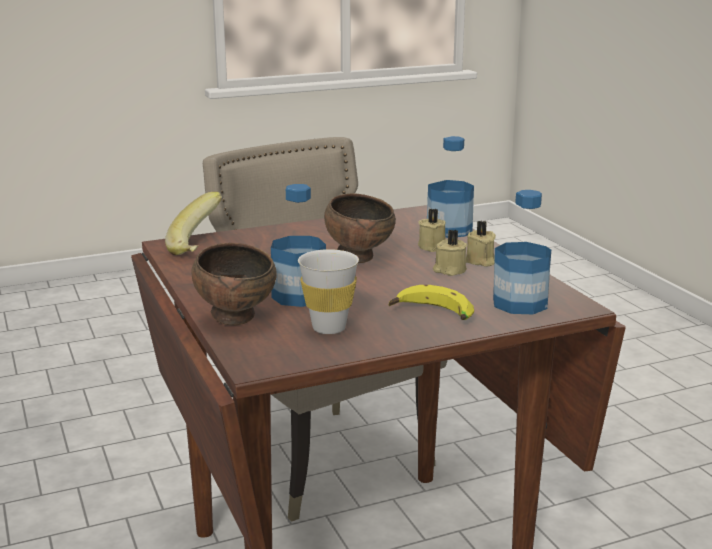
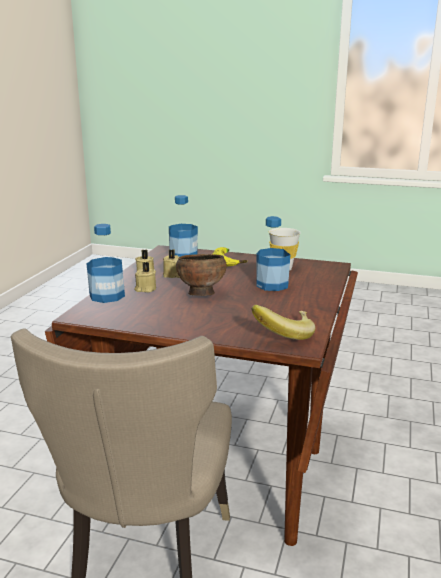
camera: 140 degrees left, 0 degrees up
brown bowl [192,243,277,326] -> none

